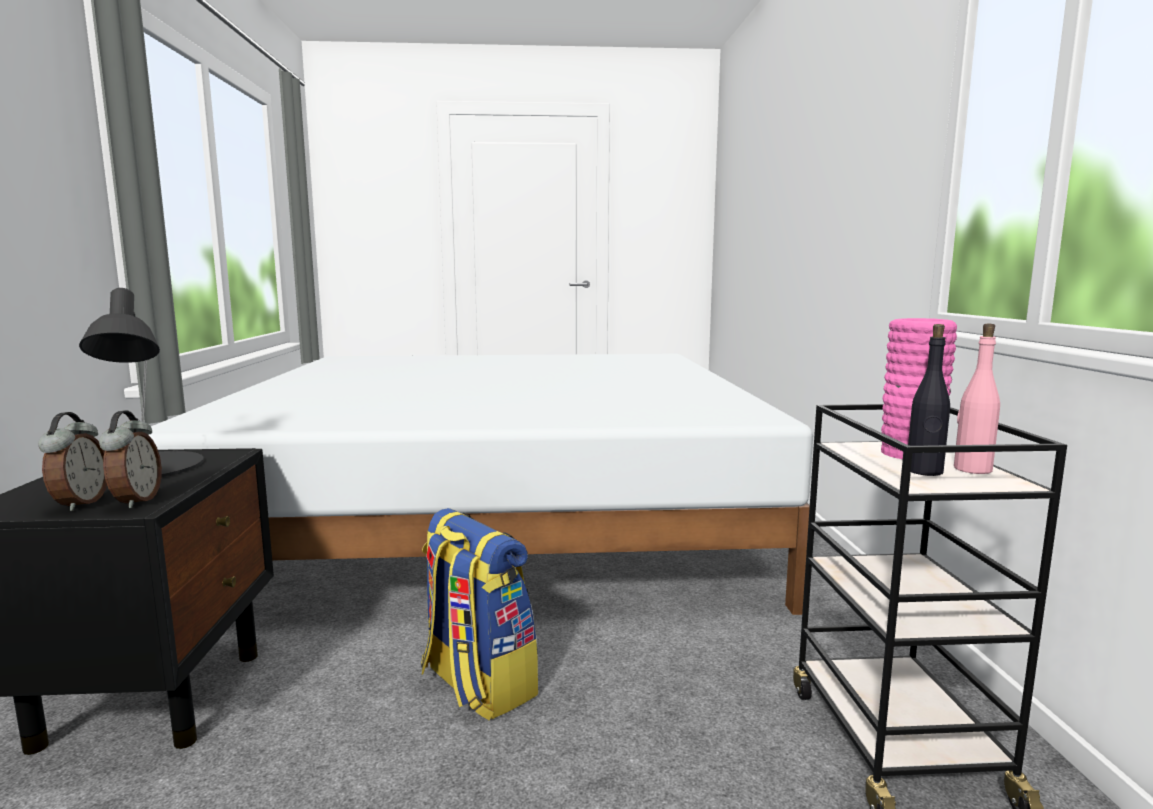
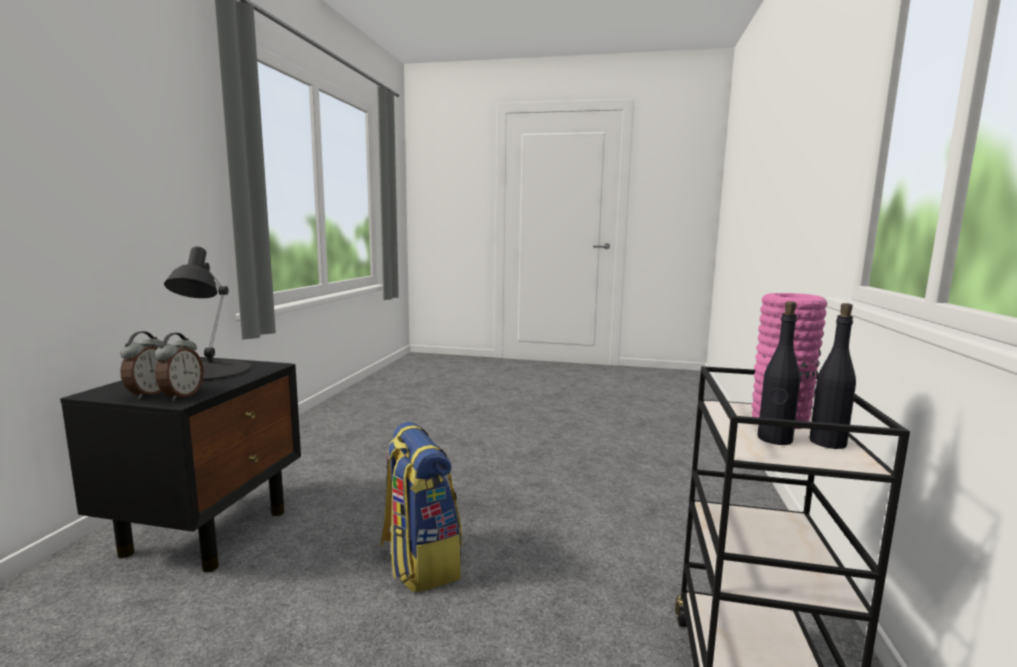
camera: 15 degrees right, 0 degrees up
white bed [149,354,813,615] -> none
pink bottle [954,324,1000,474] -> black bottle [809,303,856,449]

